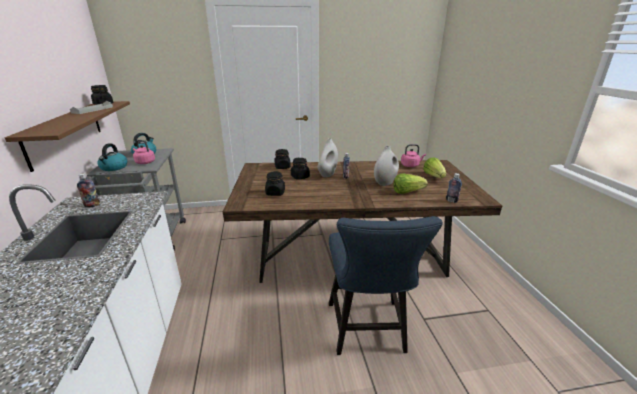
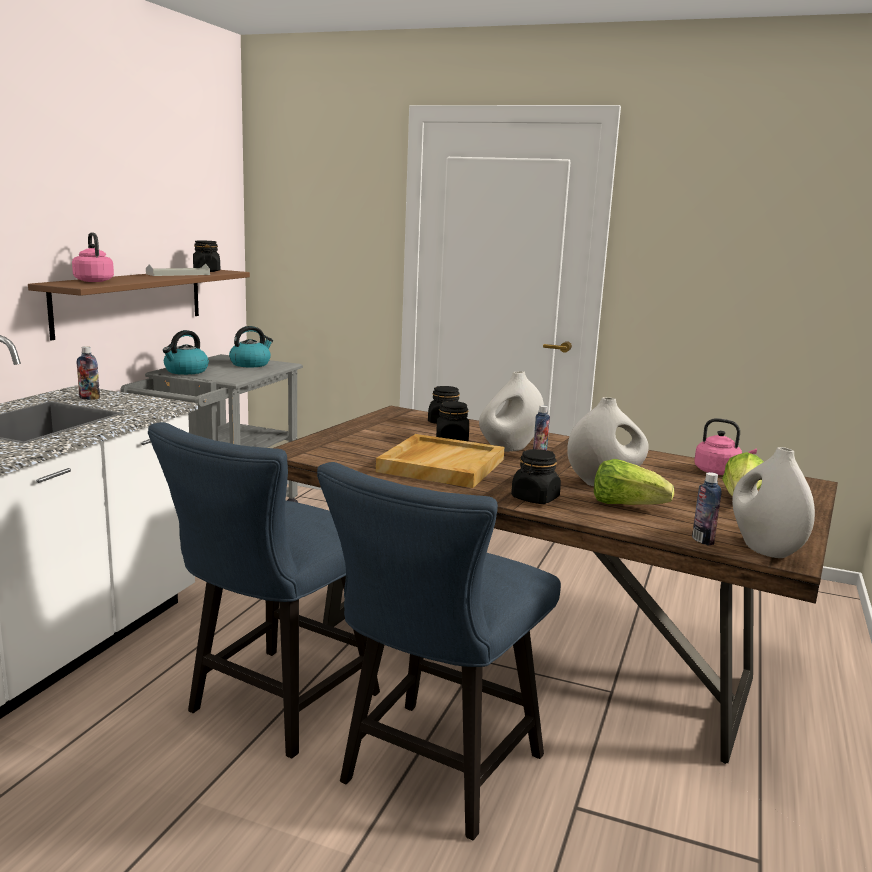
camera: 30 degrees right, 10 degrees down
pink kettle [133,140,155,164] -> pink kettle moved to [72,233,114,282]
black jar [265,171,285,196] -> black jar moved to [511,449,561,504]
none -> blue chair [148,422,380,759]
none -> beige tray [376,434,504,488]
none -> white vase [732,447,815,558]

